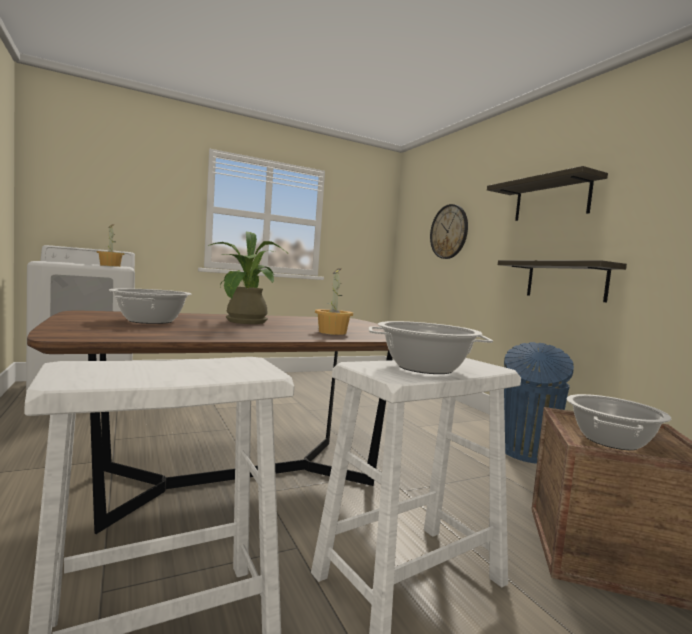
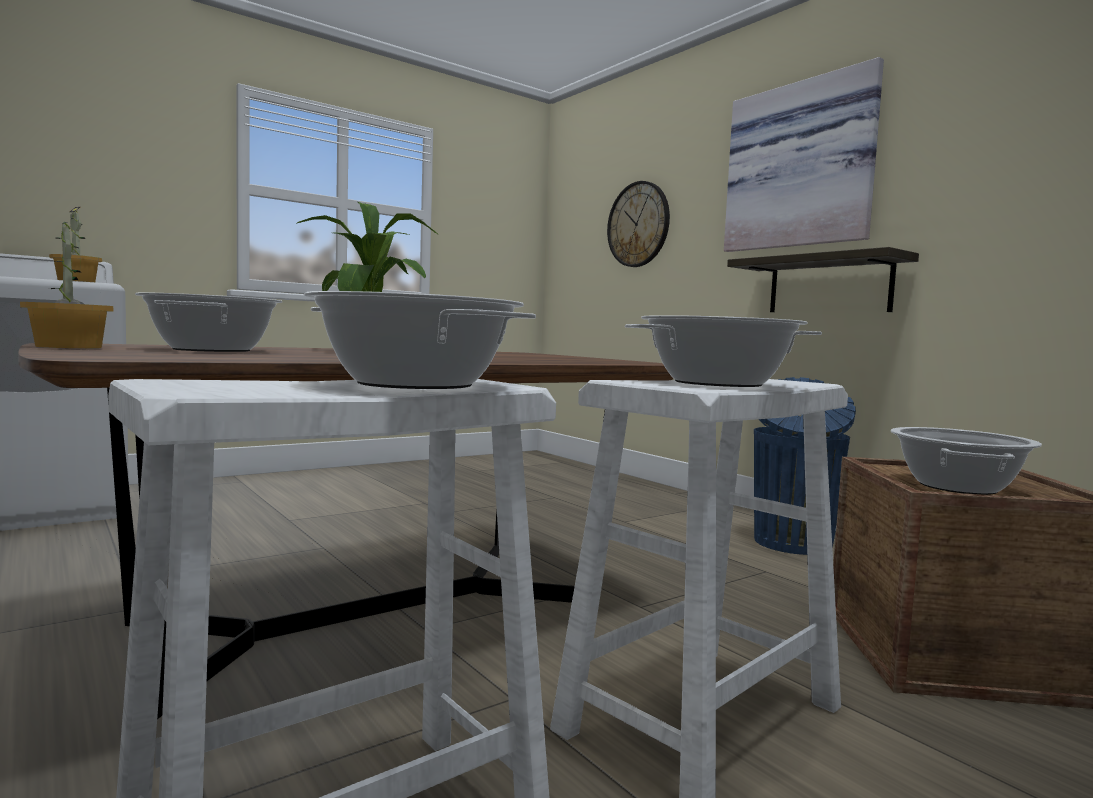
camera: 10 degrees left, 0 degrees up
potted plant [315,268,353,335] -> potted plant moved to [20,222,113,348]
shelf [487,166,608,221] -> picture [724,57,884,252]
none -> cooking pot [304,291,536,389]

